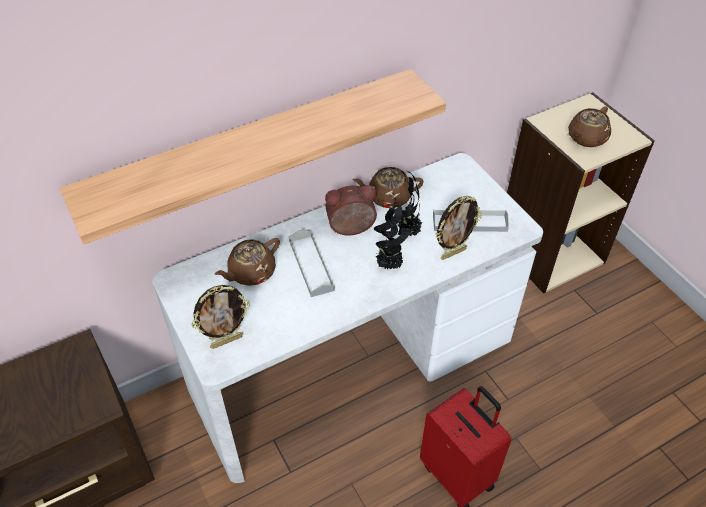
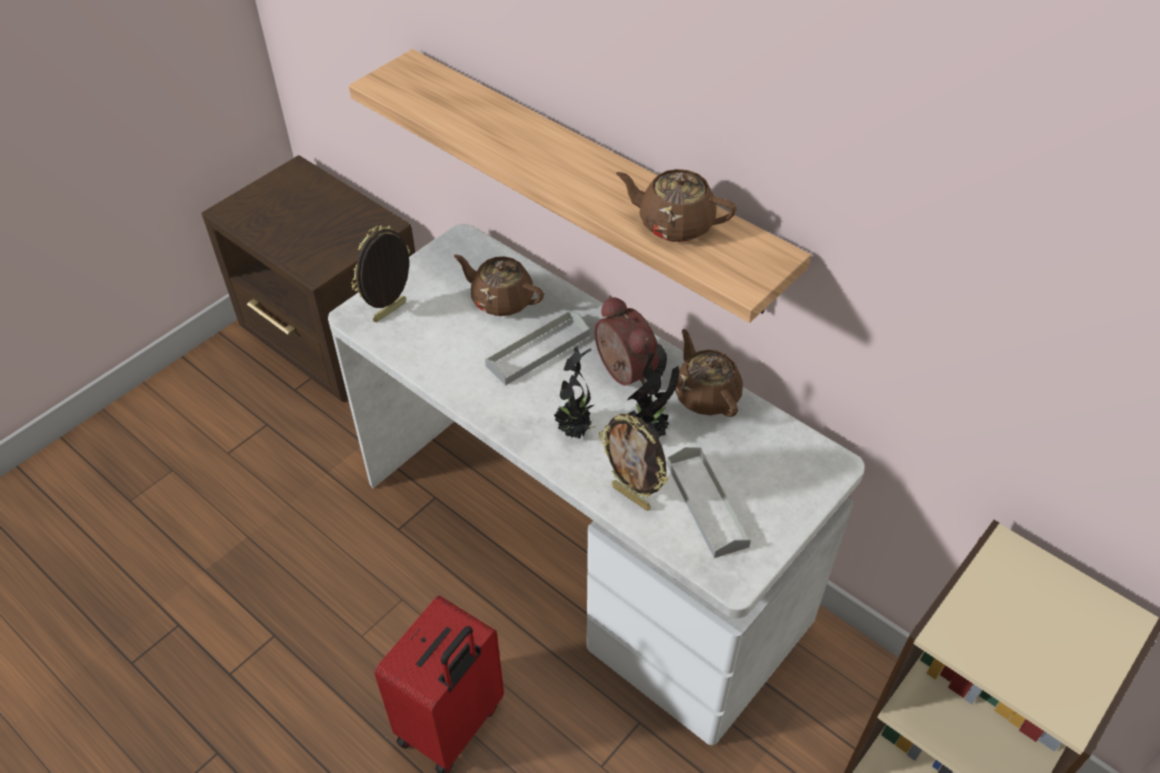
camera: 70 degrees right, 0 degrees up
picture frame [192,285,250,349] -> picture frame turned 90 degrees clockwise [351,225,410,322]
brown teapot [568,106,611,147] -> brown teapot moved to [616,169,737,242]

